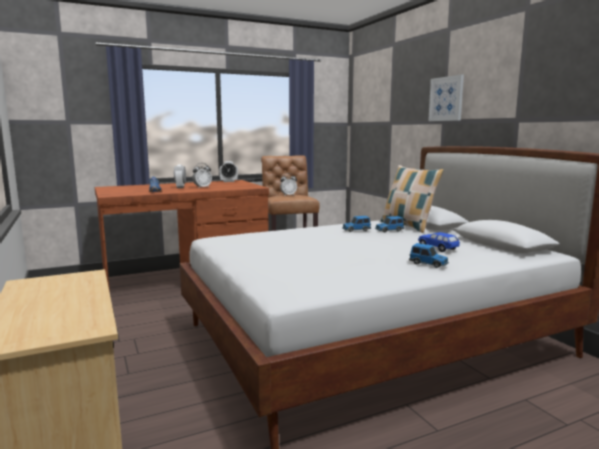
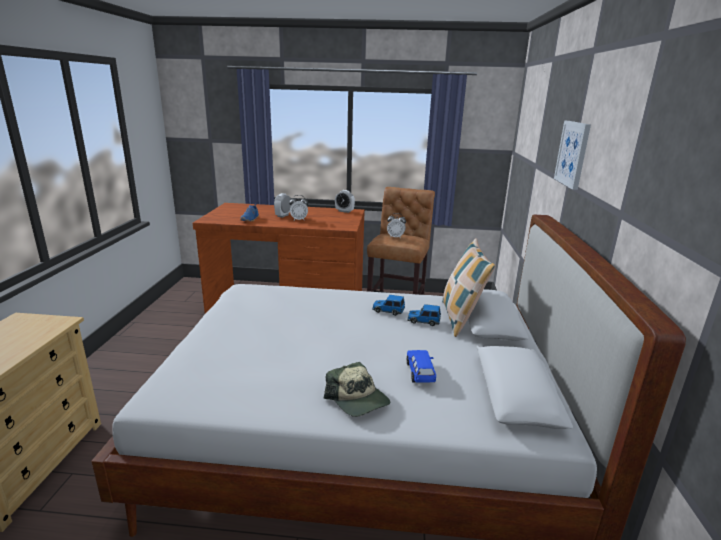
camera: 30 degrees right, 10 degrees up
toy car [409,243,449,268] -> cap [324,362,390,417]

